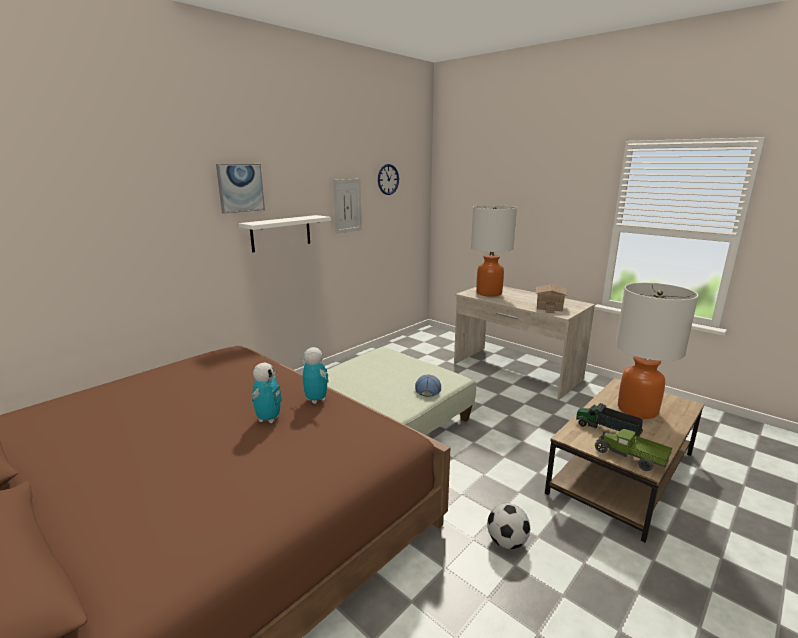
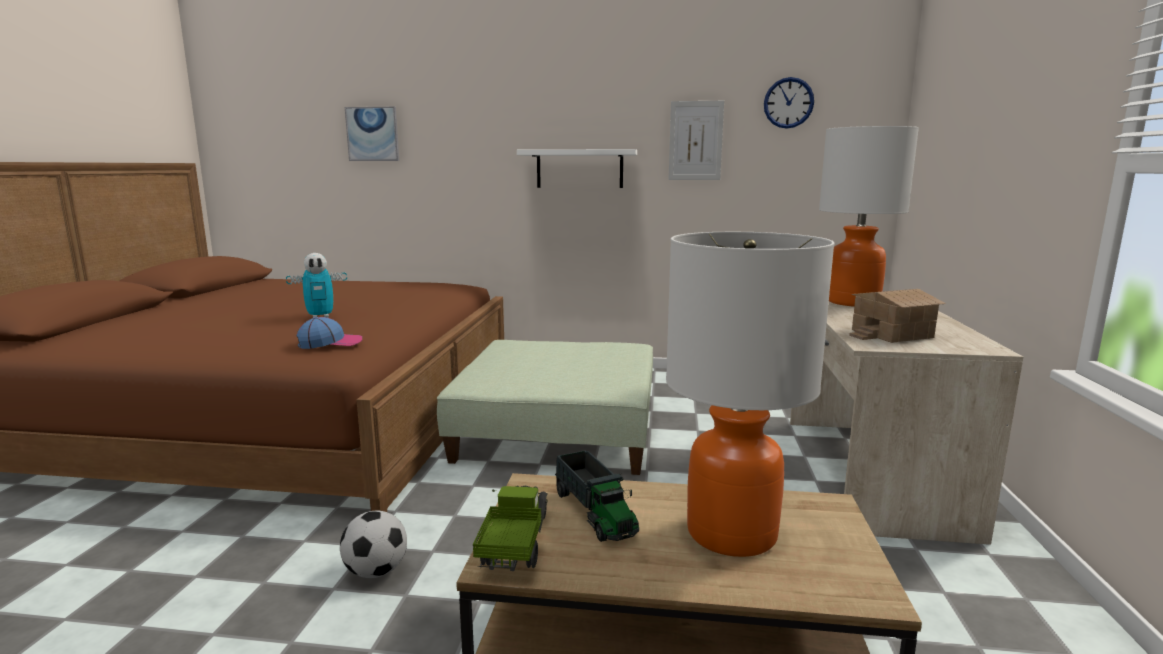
camera: 55 degrees right, 5 degrees down
picture [216,164,265,214] -> picture moved to [345,107,399,161]
toy robot [301,347,328,404] -> none
cap [415,374,441,397] -> cap moved to [297,317,362,349]
toy truck [576,403,643,441] -> toy truck turned 150 degrees clockwise [555,450,639,542]

